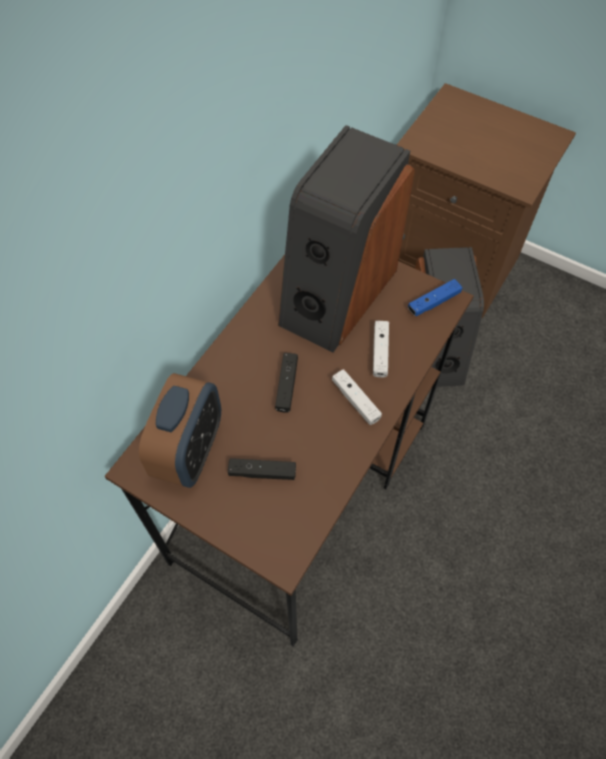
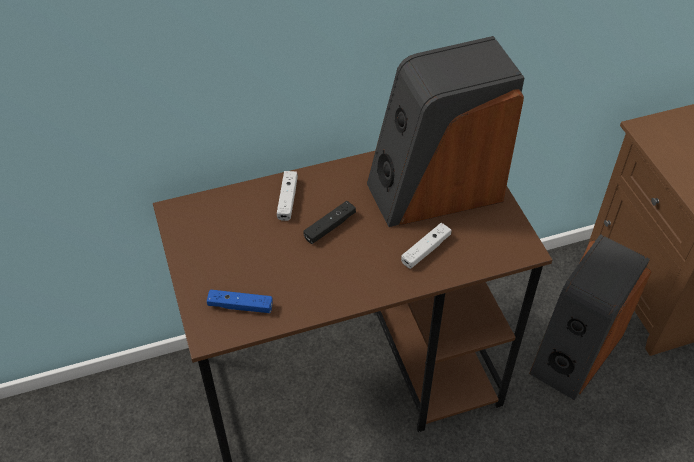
camera: 40 degrees right, 10 degrees down
alarm clock [139,373,221,488] -> none
black game controller [228,458,296,480] -> none
white game controller [332,369,382,425] -> white game controller moved to [277,171,298,221]
blue game controller [408,279,462,317] -> blue game controller moved to [207,289,272,313]

